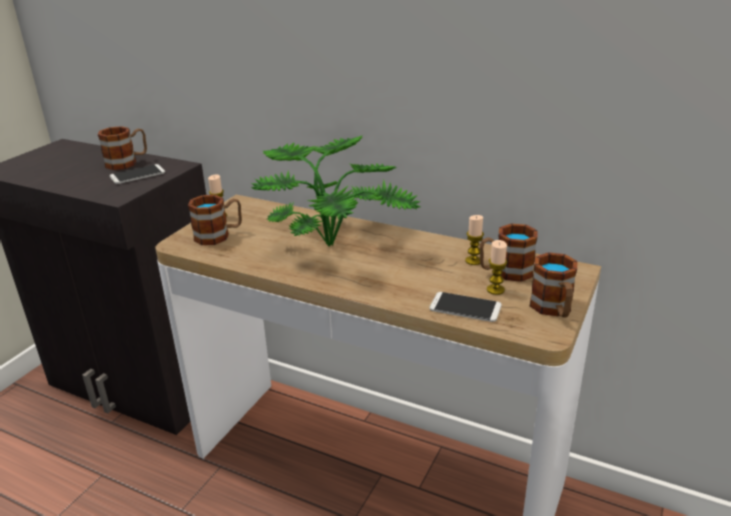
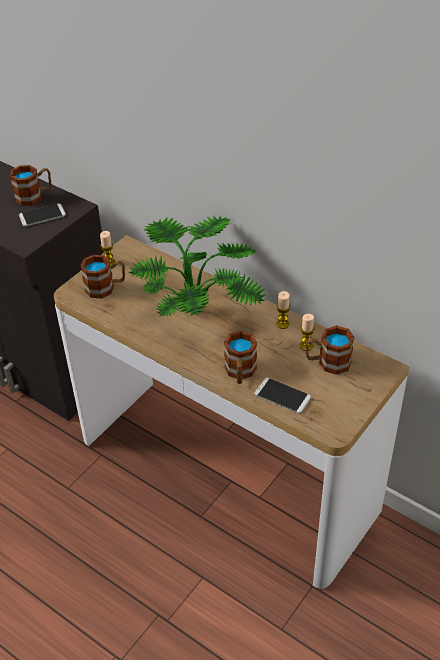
camera: 10 degrees right, 15 degrees up
candle [487,240,507,295] -> candle moved to [276,291,290,329]
mug [530,252,577,318] -> mug moved to [224,331,257,384]

